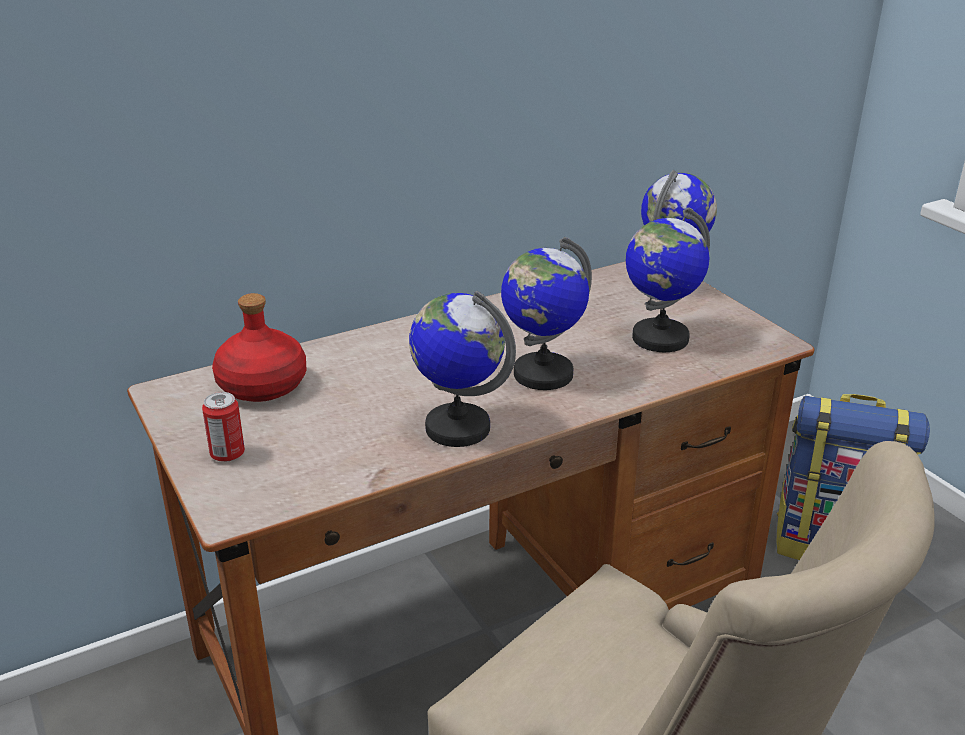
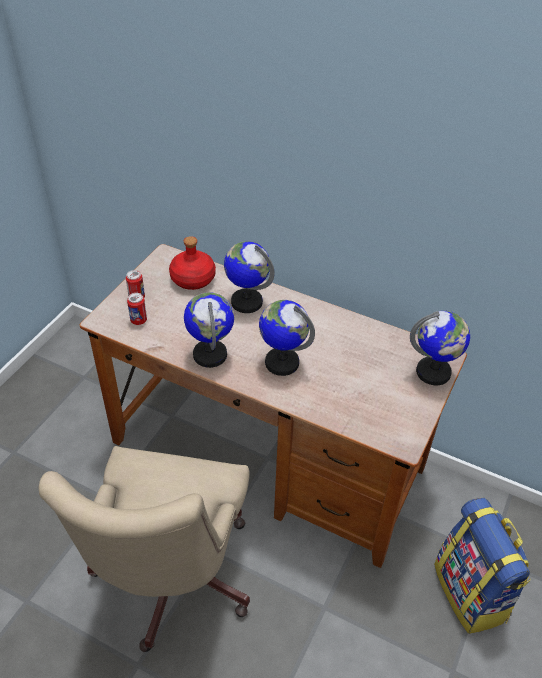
camera: 55 degrees right, 15 degrees up
globe [626,207,710,352] -> globe moved to [224,241,275,313]
none -> can [127,293,147,325]

